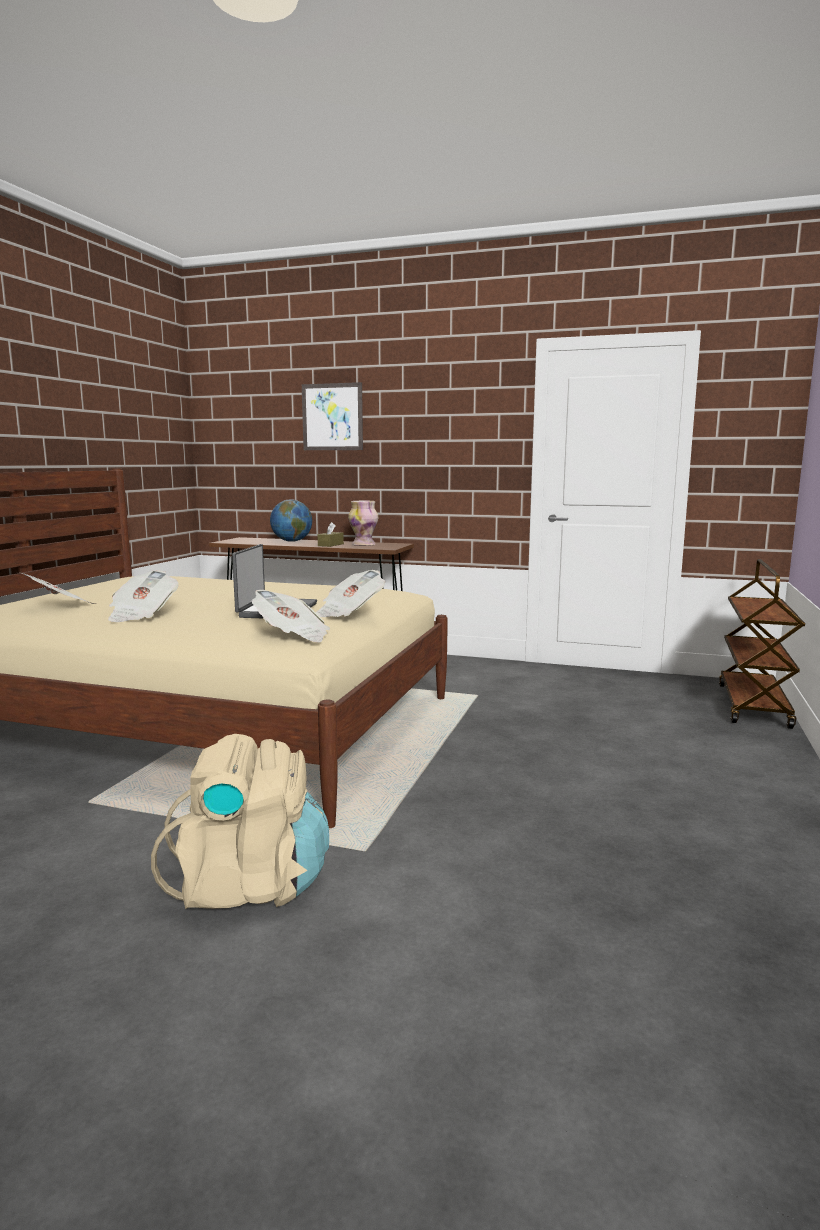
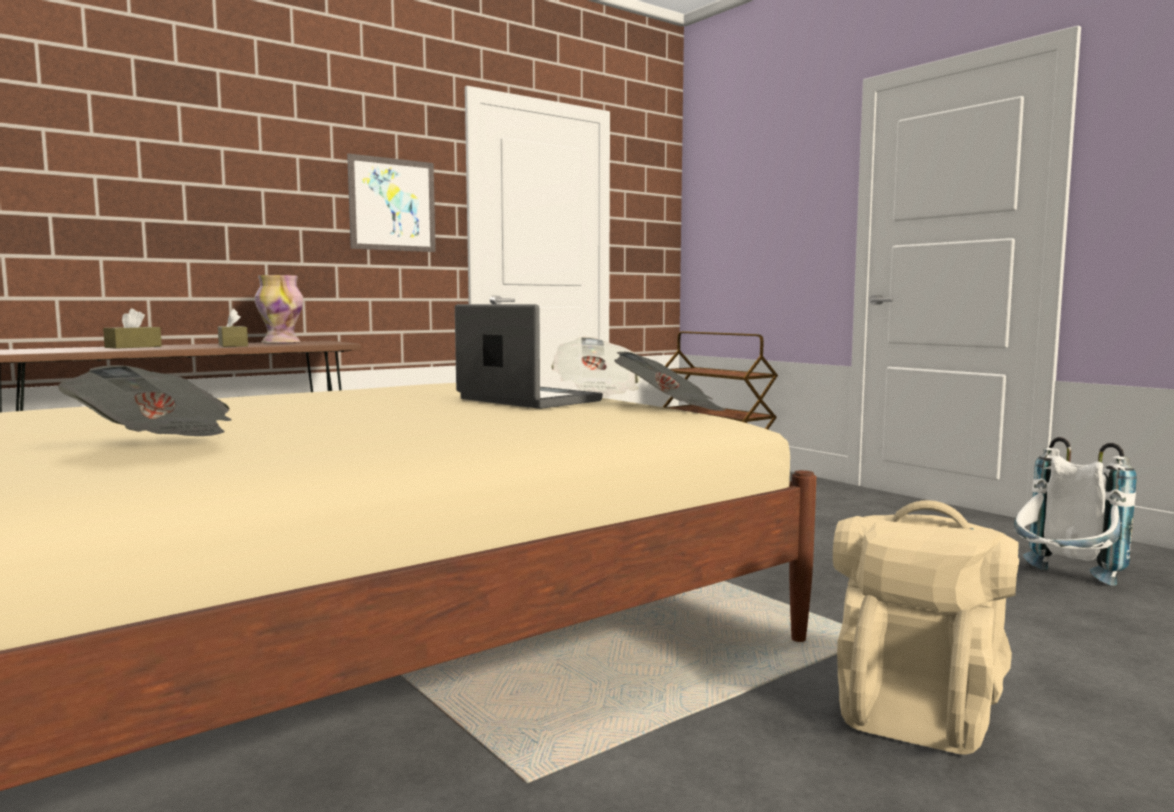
camera: 55 degrees left, 5 degrees down
newspaper [108,570,178,622] -> none
globe [270,499,312,542] -> brown tissue box [103,308,162,349]
picture [302,382,363,450] -> picture moved to [347,153,436,252]
none -> white backpack [1014,437,1137,586]

